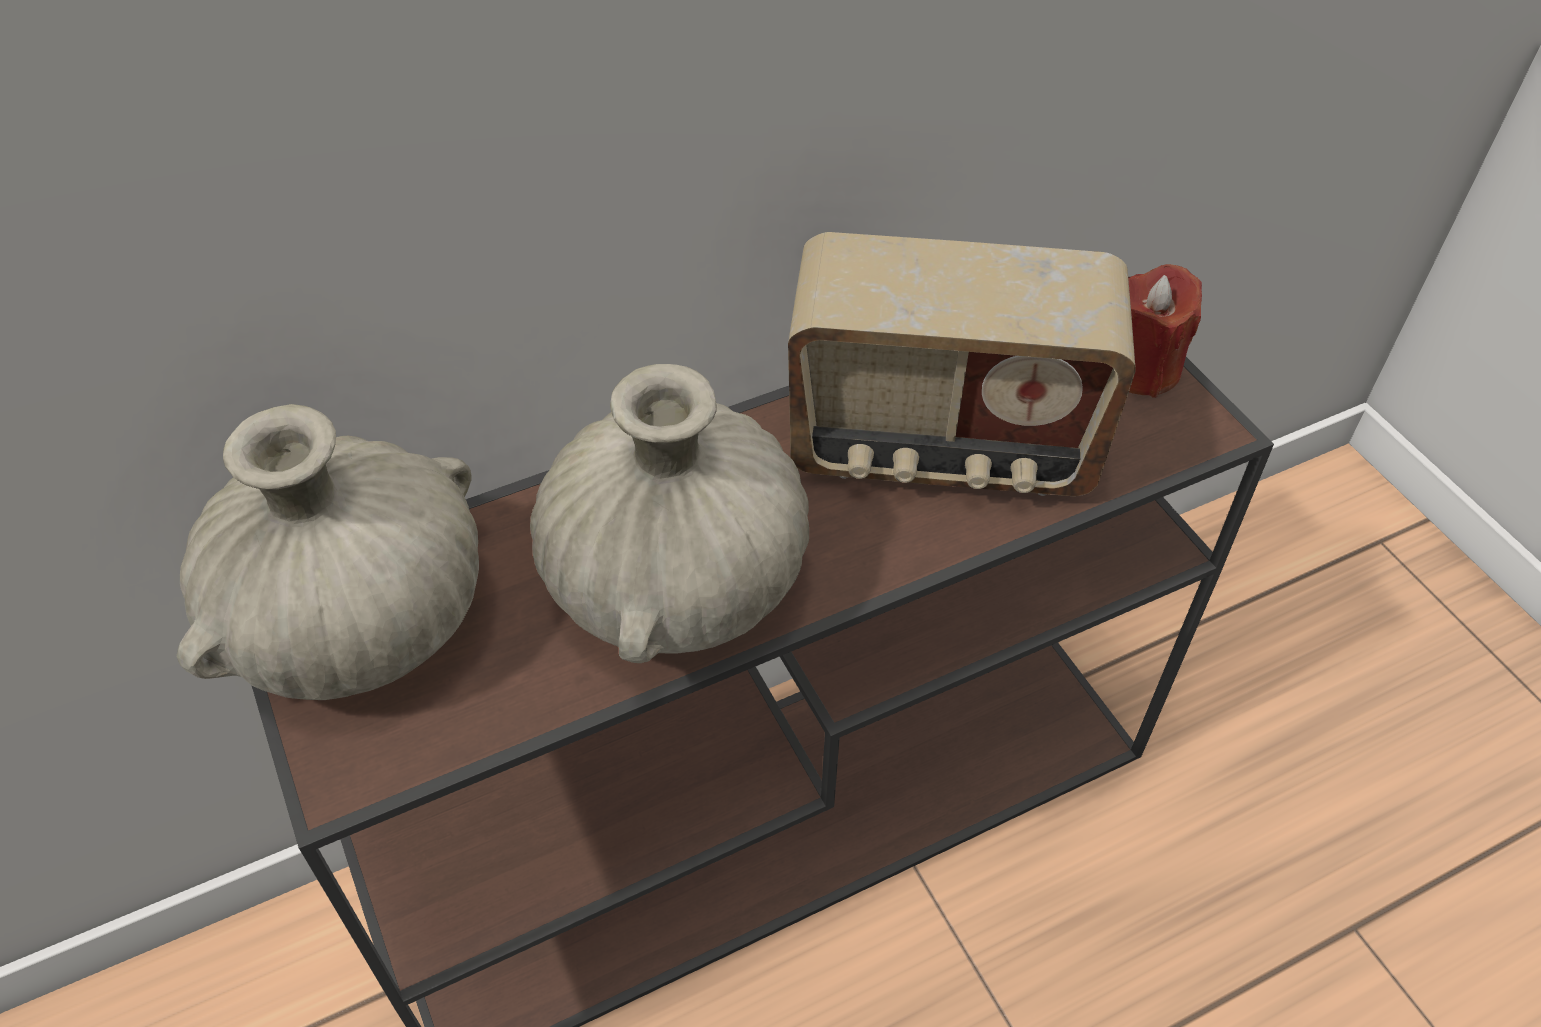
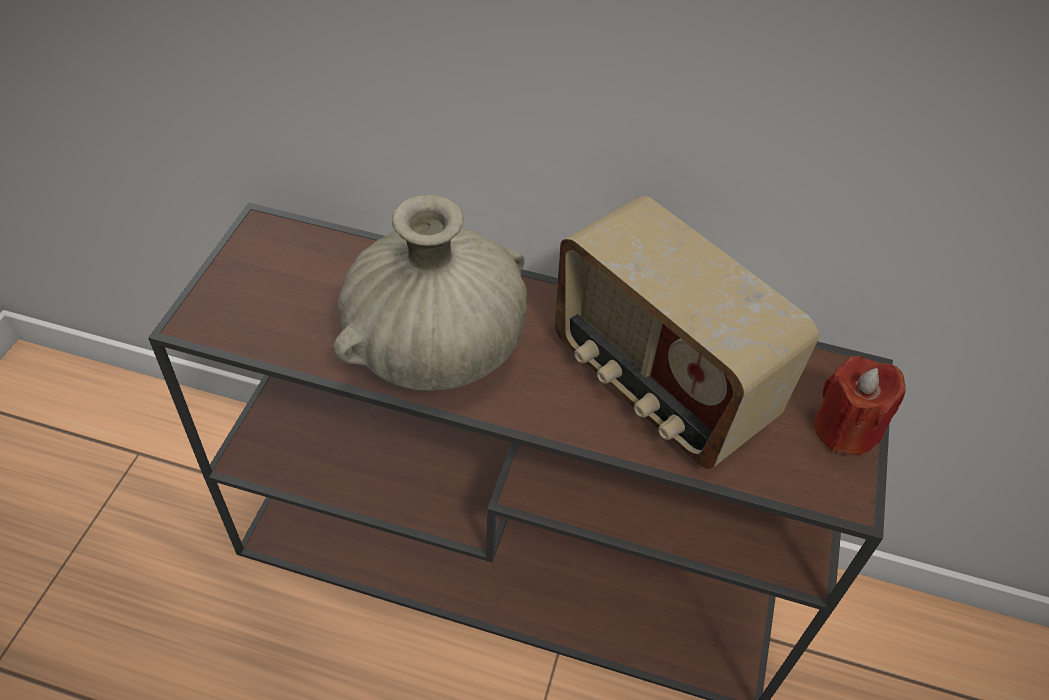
camera: 40 degrees right, 0 degrees up
beige vase [177,404,479,700] -> none

